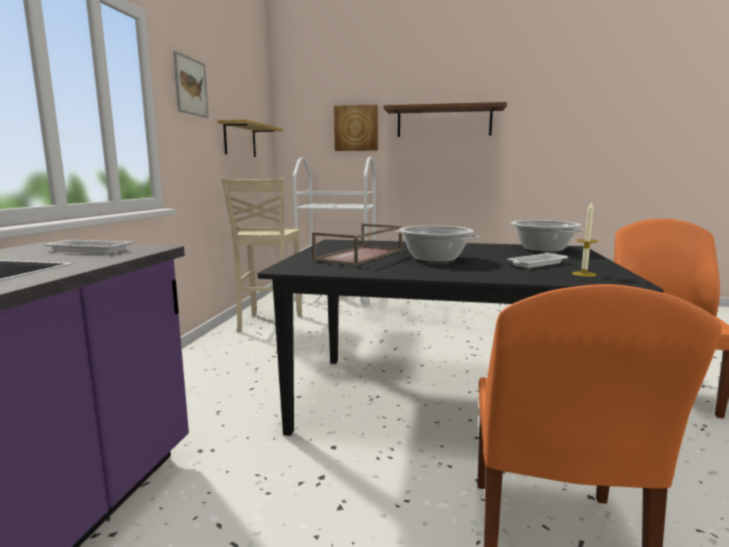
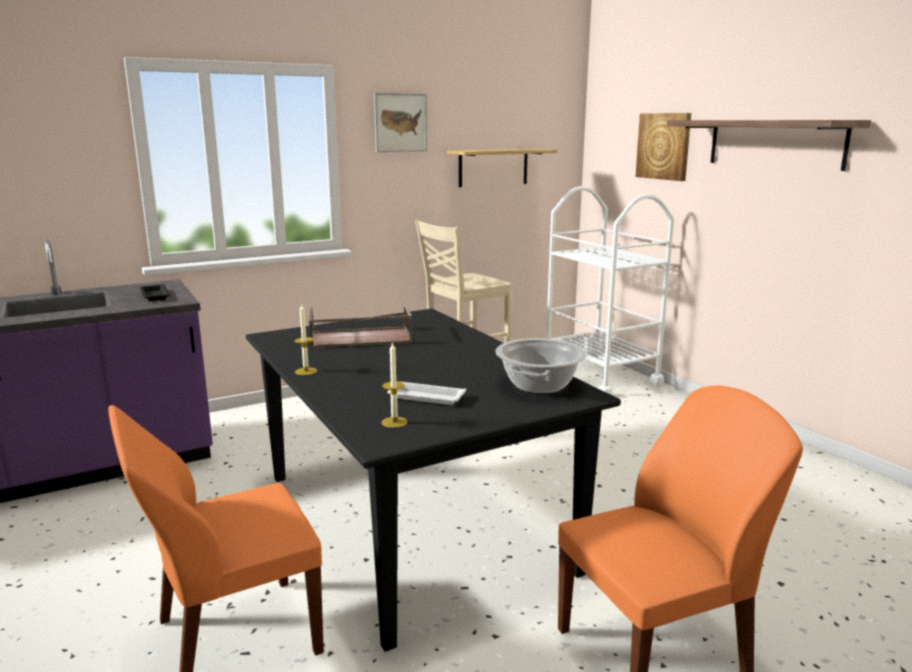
camera: 50 degrees right, 5 degrees up
white tray [44,240,134,254] -> black tray [140,284,170,301]
cooking pot [395,226,480,262] -> none
none -> candle [295,303,317,375]

